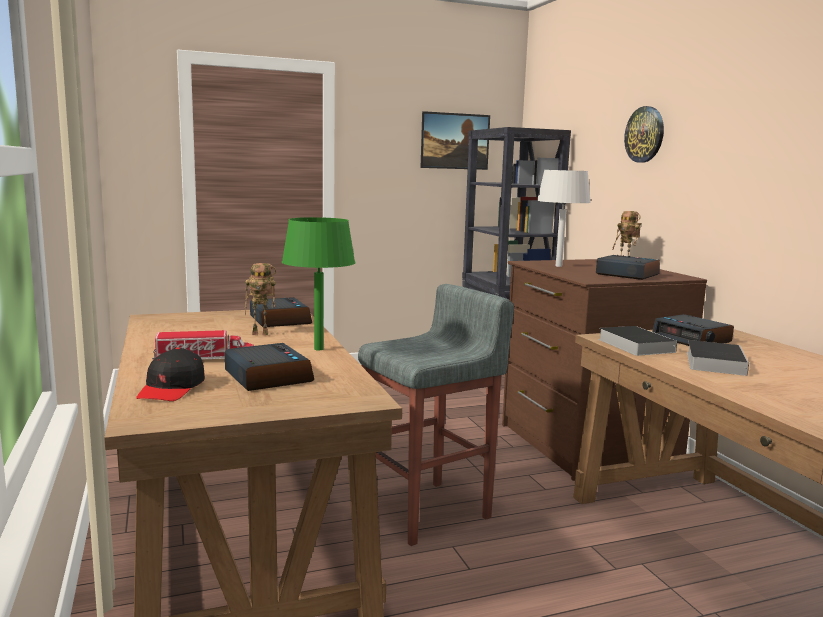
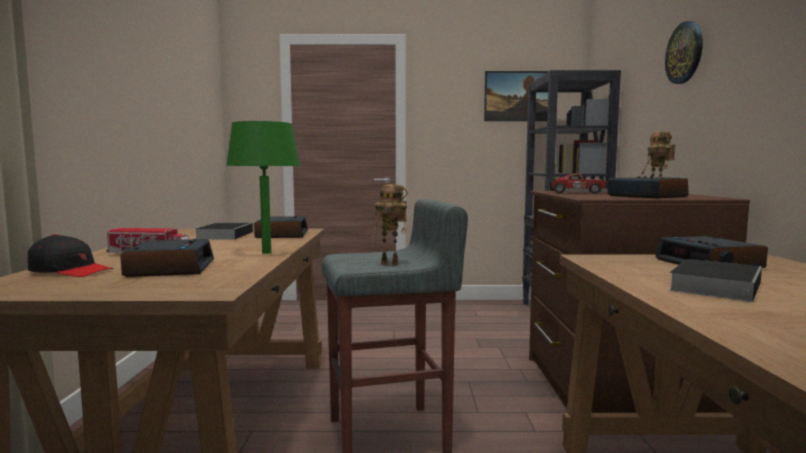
camera: 20 degrees right, 5 degrees down
black cap [136,348,205,401] -> black cap turned 105 degrees counterclockwise [28,234,113,277]
toy robot [245,263,276,335] -> toy robot moved to [372,184,408,266]
grey table lamp [537,170,591,267] -> toy car [549,174,608,194]
book [598,326,677,356] -> book moved to [195,223,254,240]

